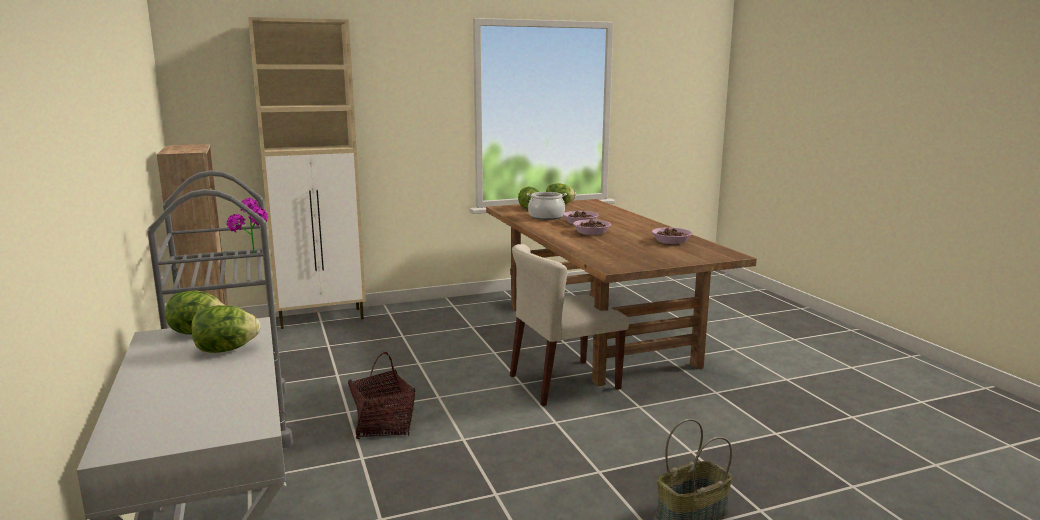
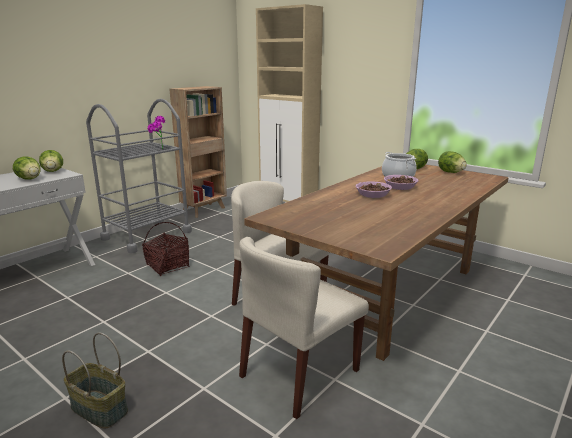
camera: 60 degrees right, 5 degrees up
bowl [652,228,692,244] -> none
none -> beige chair [239,237,369,419]

